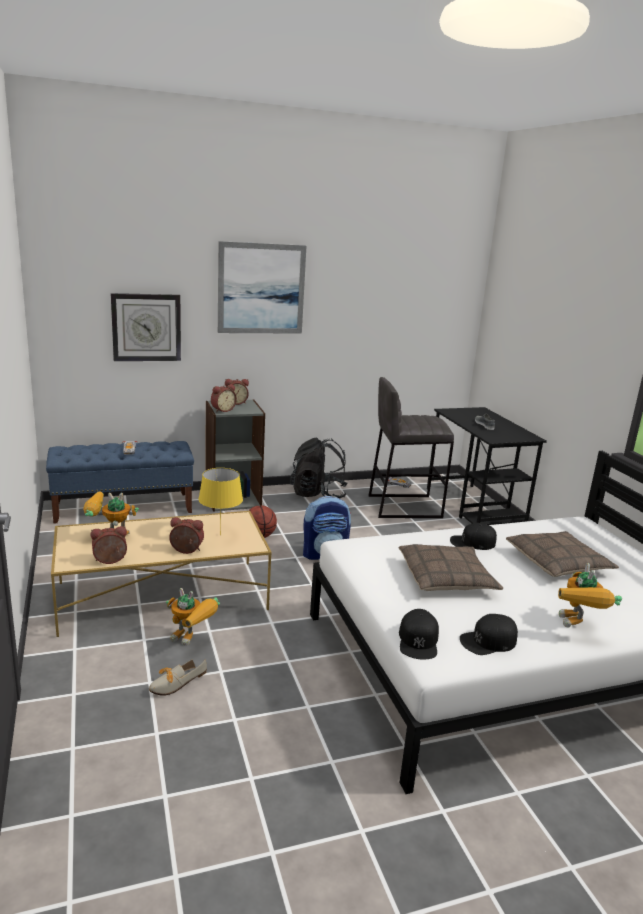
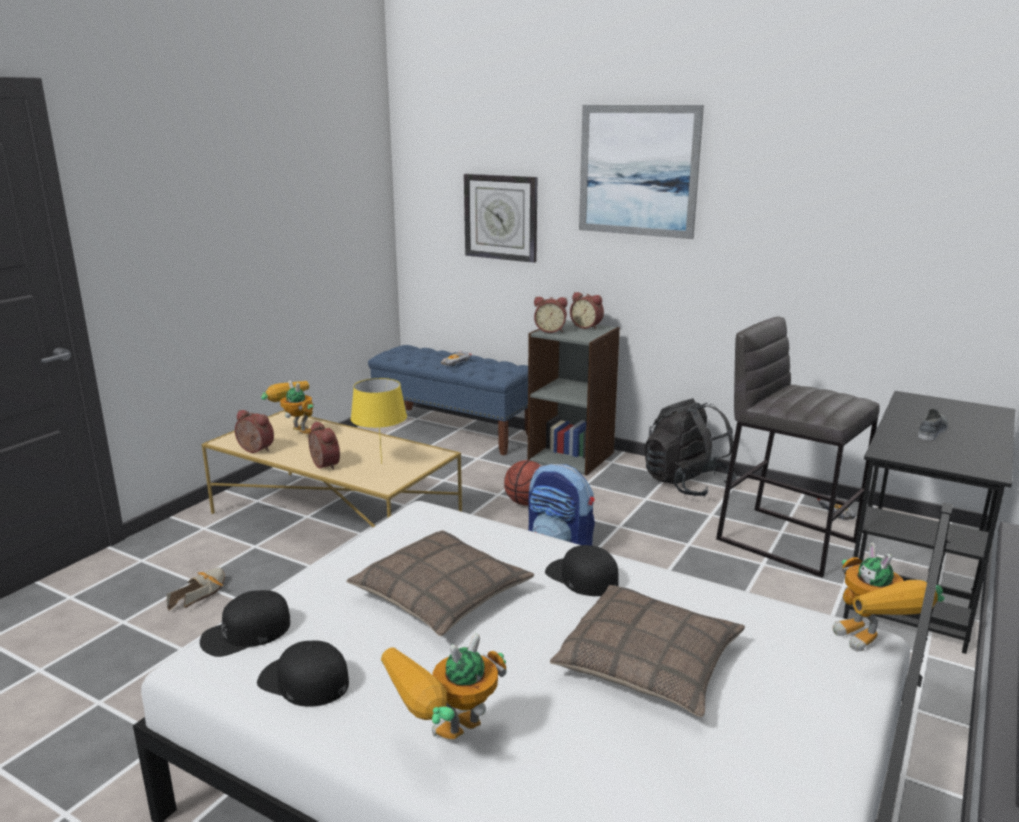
camera: 50 degrees right, 0 degrees up
shoe [149,660,207,696] -> shoe turned 105 degrees clockwise [167,568,225,611]
toy robot [166,588,220,646] -> toy robot moved to [833,542,944,651]

